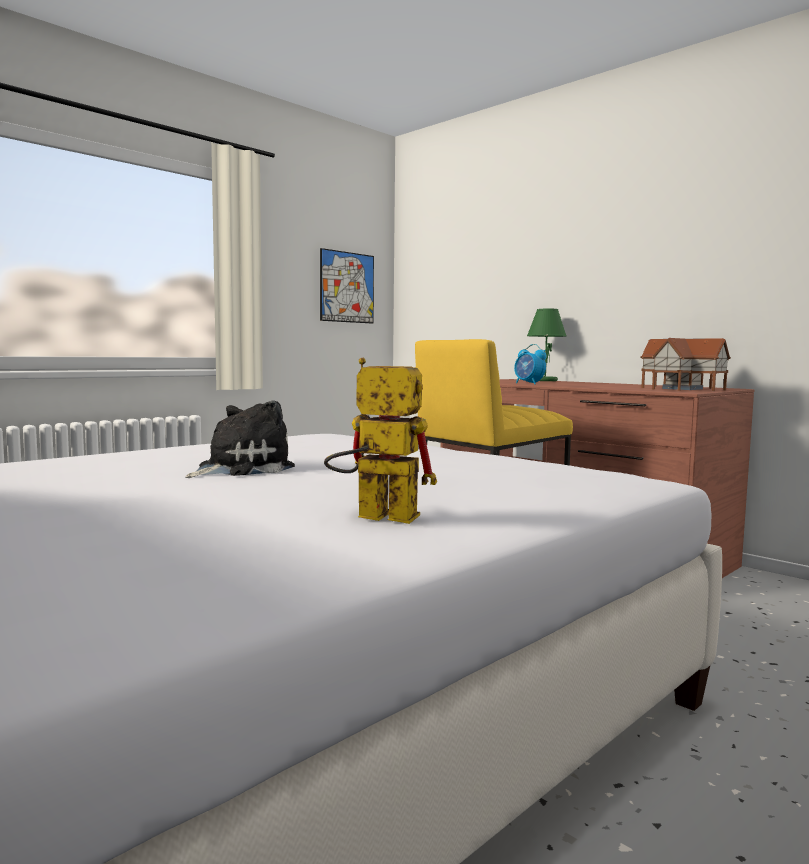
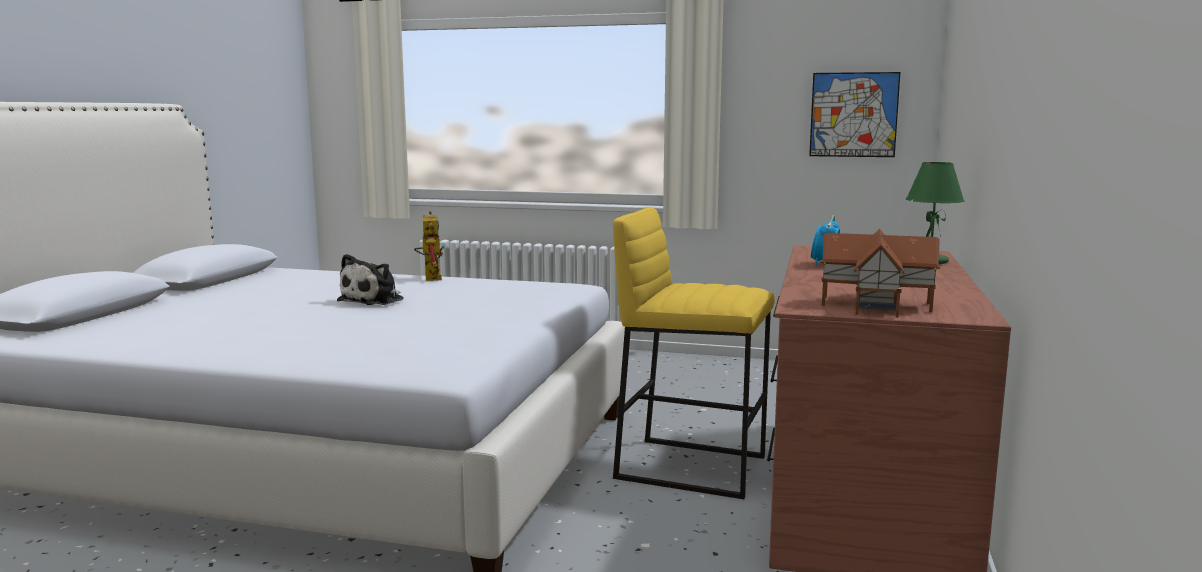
camera: 60 degrees right, 5 degrees up
plush toy [185,400,295,478] -> plush toy turned 105 degrees clockwise [337,254,403,305]
toy robot [324,358,437,524] -> toy robot moved to [414,211,445,281]

